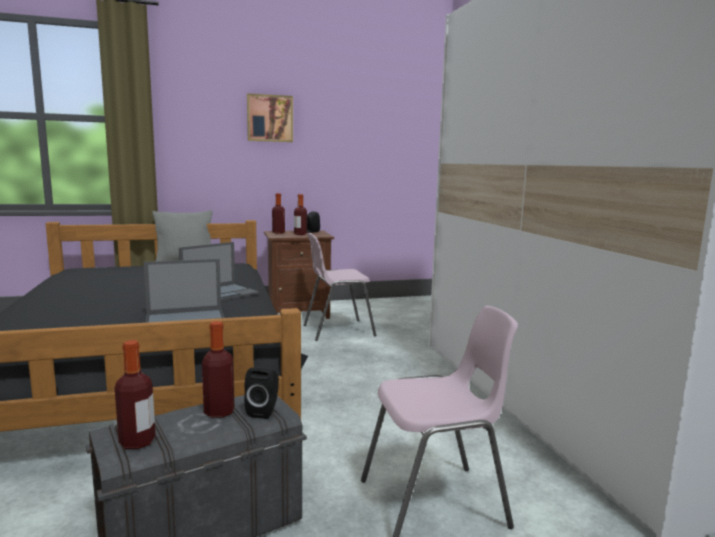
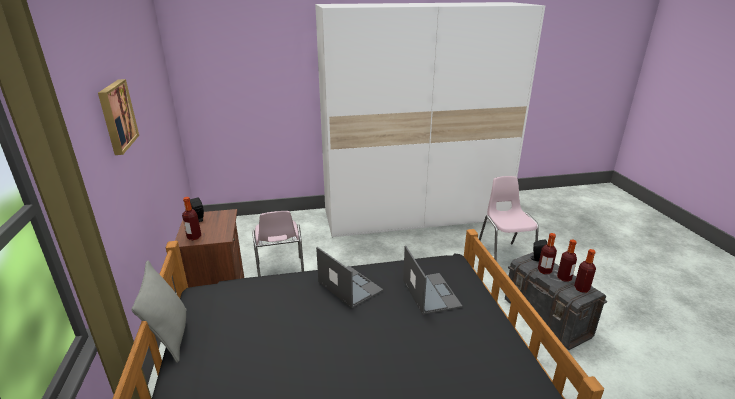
camera: 85 degrees left, 15 degrees up
bottle [294,194,307,235] -> bottle moved to [557,239,577,282]

